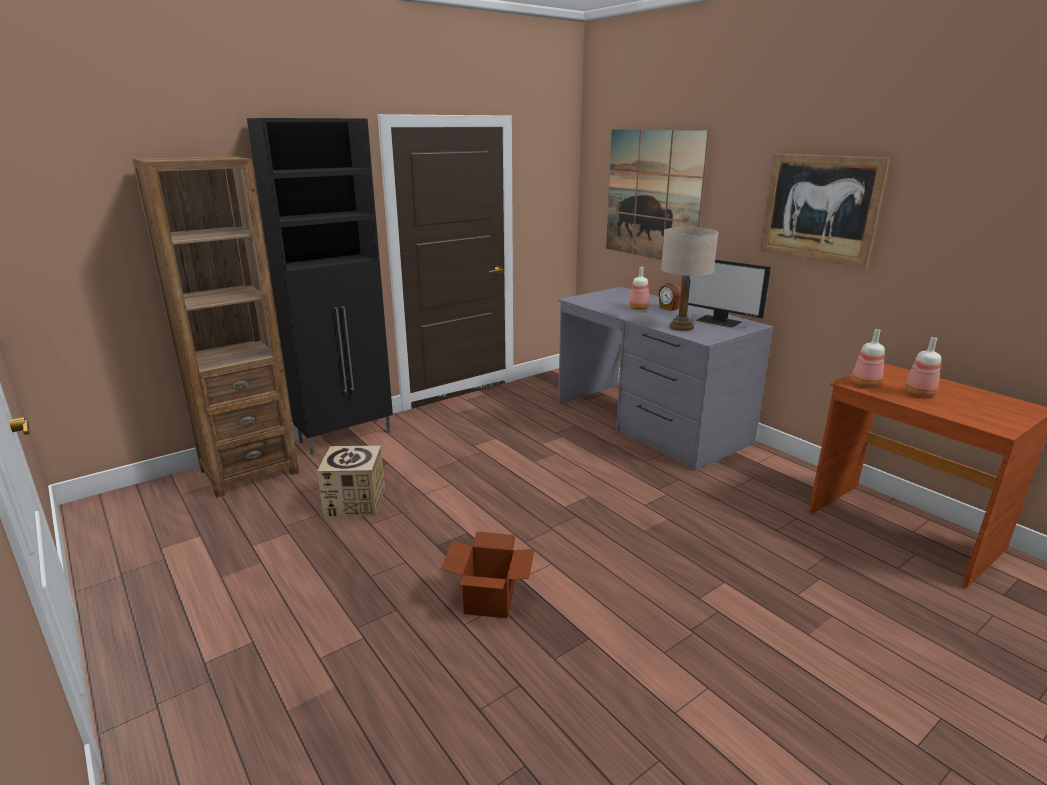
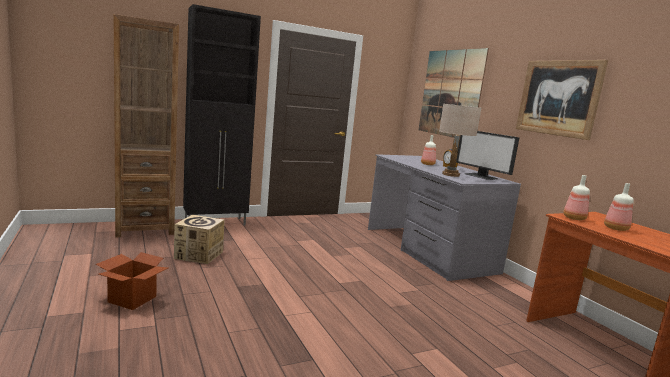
camera: 10 degrees right, 10 degrees down
cardboard box [441,532,535,618] -> cardboard box moved to [96,252,168,310]

